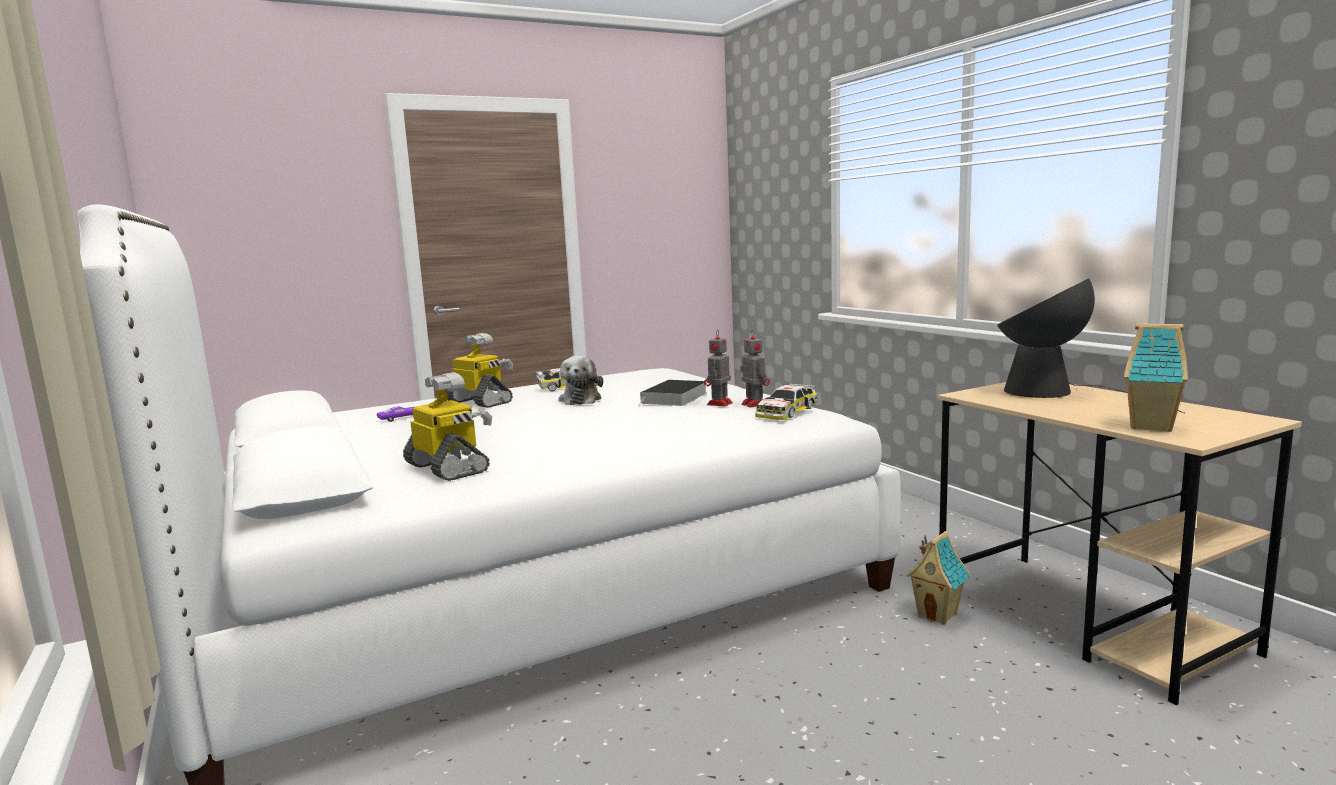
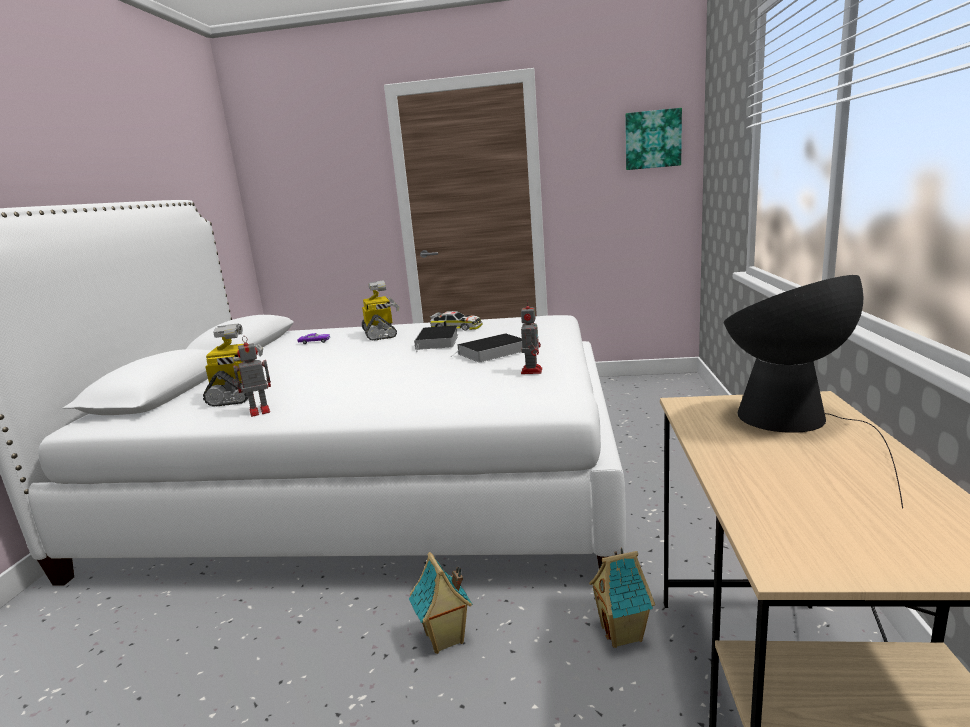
camera: 35 degrees right, 5 degrees up
plush toy [558,356,603,405] -> book [414,325,458,352]
toy robot [704,331,733,407] -> toy robot moved to [233,336,271,417]
toy car [755,383,817,420] -> none
toy house [1124,323,1188,432] -> toy house moved to [409,552,472,654]
none -> picture [625,108,682,170]

